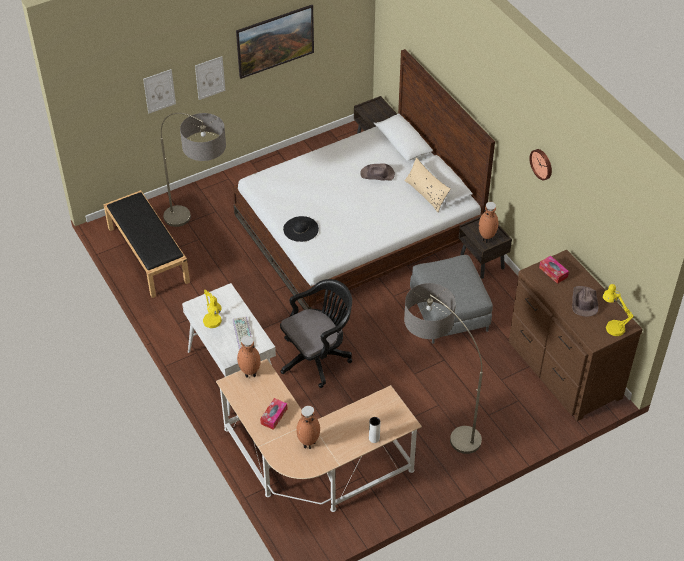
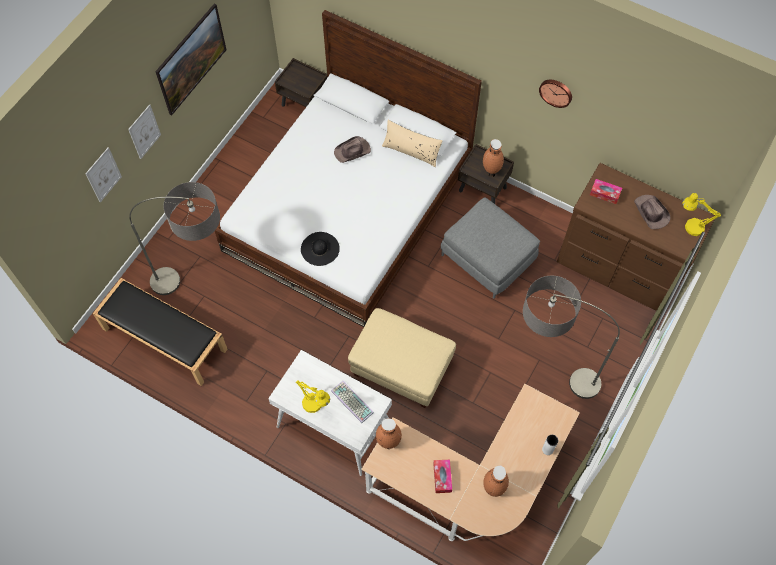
camera: 30 degrees left, 15 degrees up
black office chair [280,279,352,388] -> beige ottoman [348,308,456,408]

